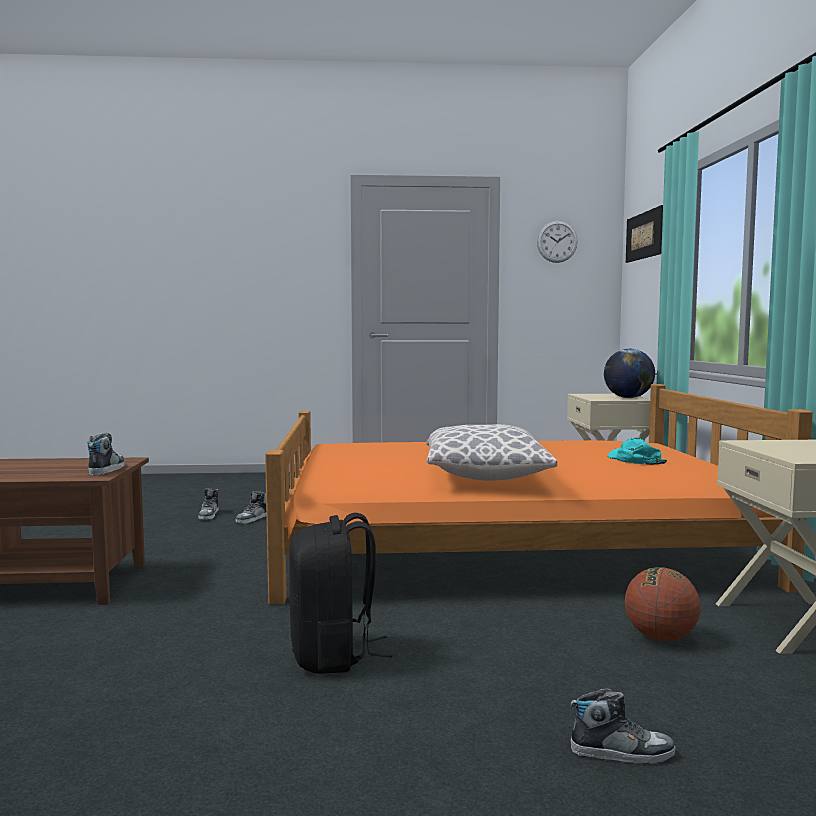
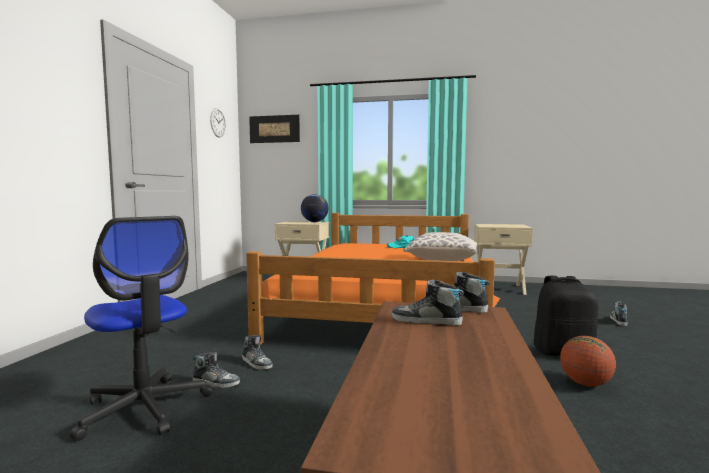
camera: 75 degrees left, 0 degrees up
basketball [625,567,700,641] -> basketball moved to [560,336,616,387]
none -> office chair [70,216,212,441]
none -> shoe [392,280,464,326]

